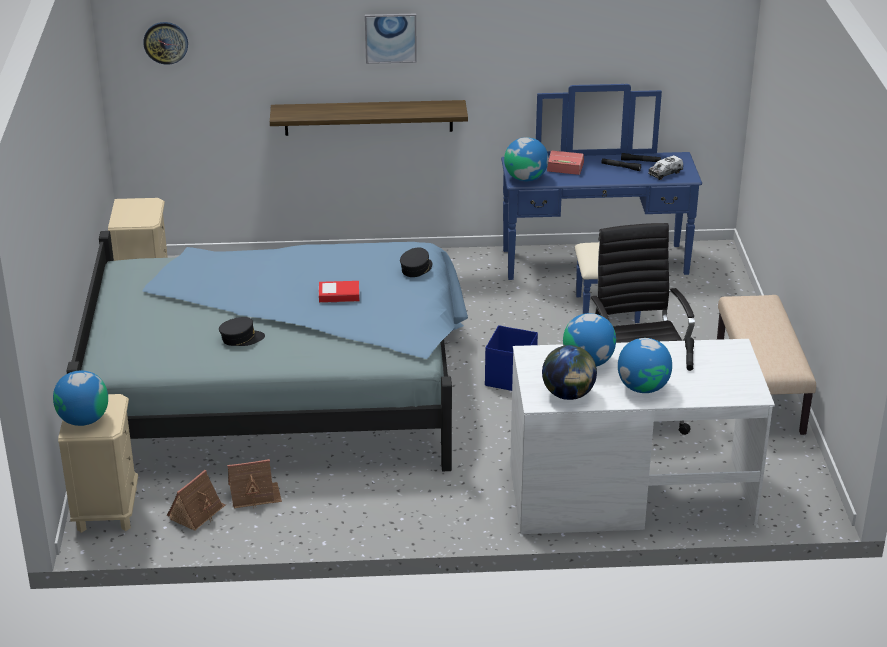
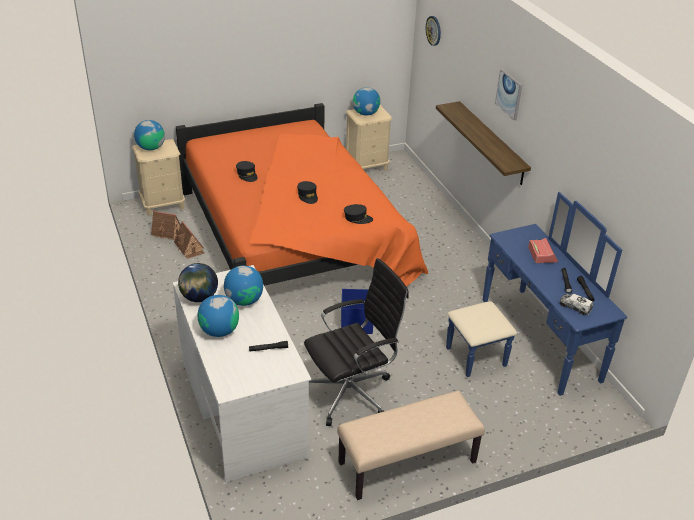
camera: 70 degrees right, 5 degrees up
blue bed [66,231,468,471] -> orange bed [176,103,428,287]
book [319,281,359,303] -> black cap [297,181,318,204]
globe [504,137,549,181] -> globe moved to [353,87,380,116]

